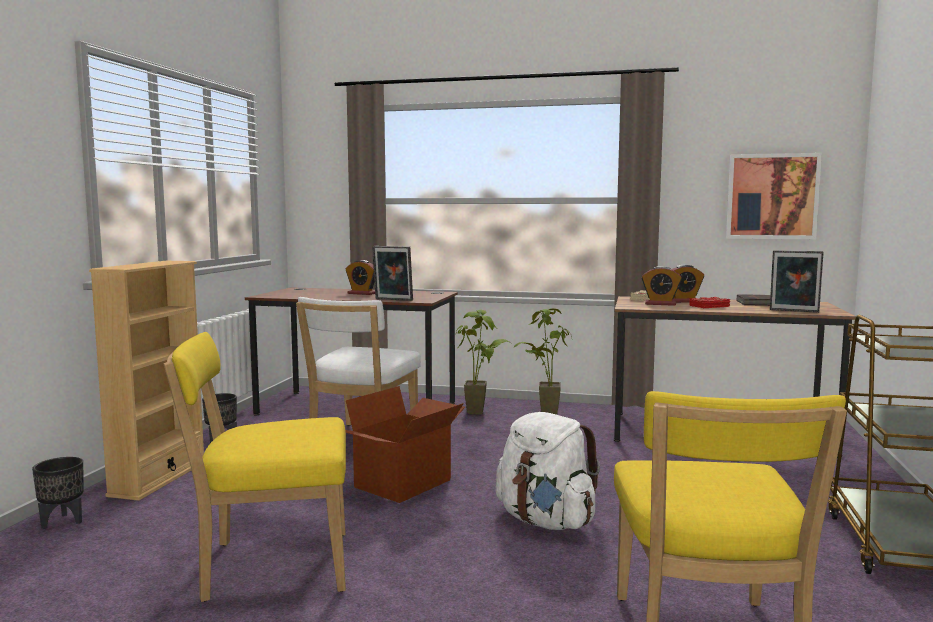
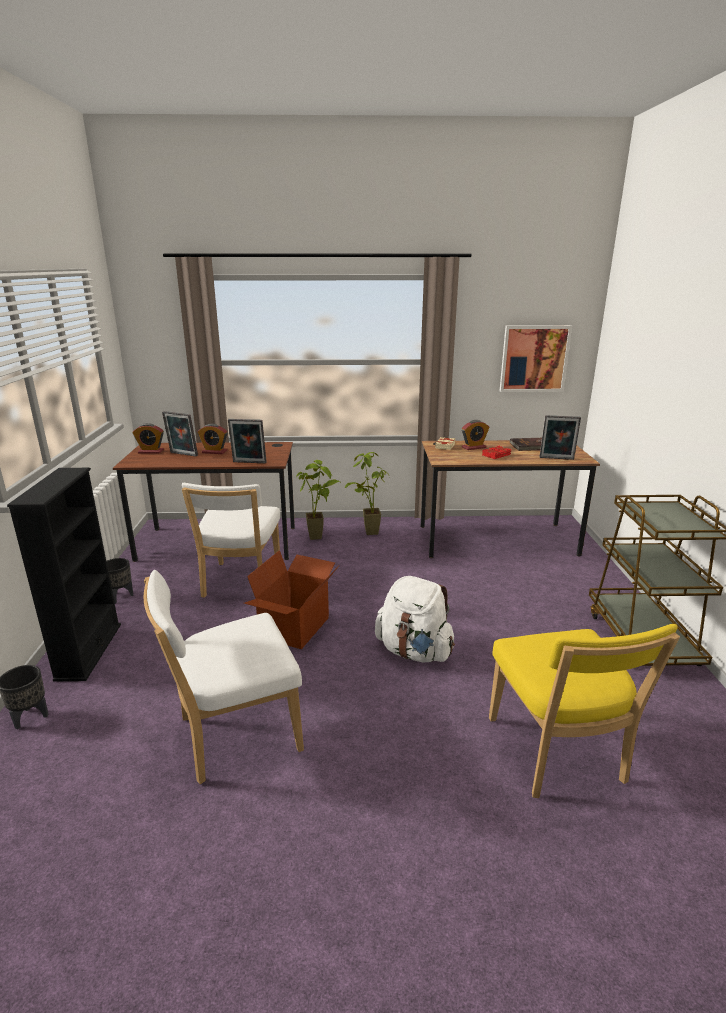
camera: 15 degrees left, 15 degrees up
beige bookcase [89,261,204,501] -> black bookcase [7,468,121,682]
yellow chair [164,332,346,602] -> white chair [144,570,304,784]
alarm clock [642,266,682,306] -> alarm clock moved to [133,423,164,454]
none -> picture frame [162,411,198,457]

